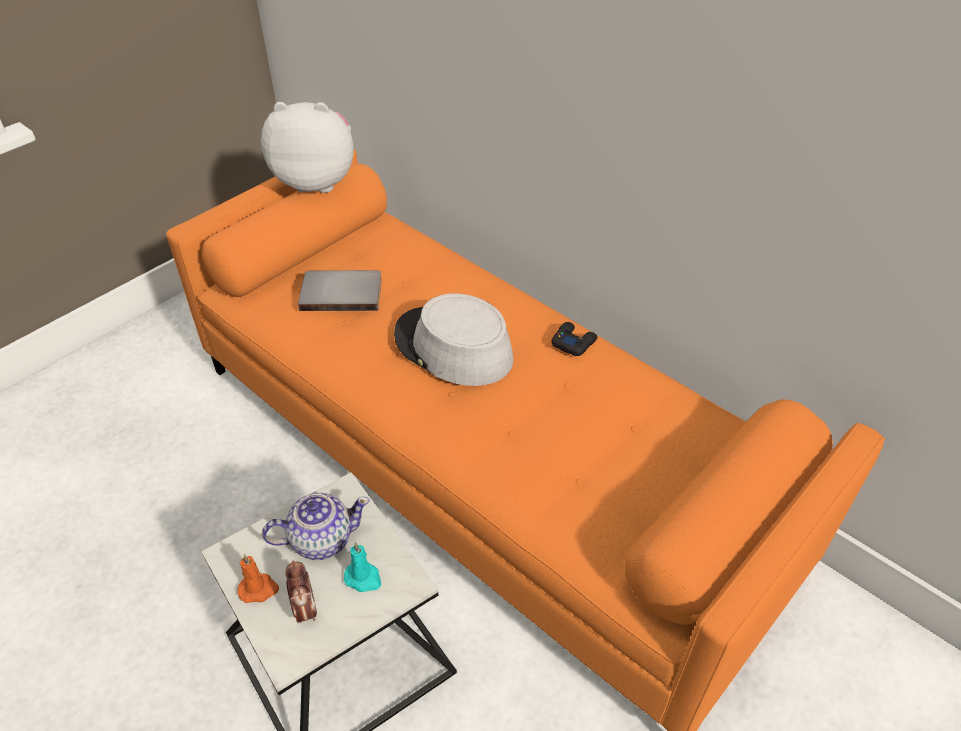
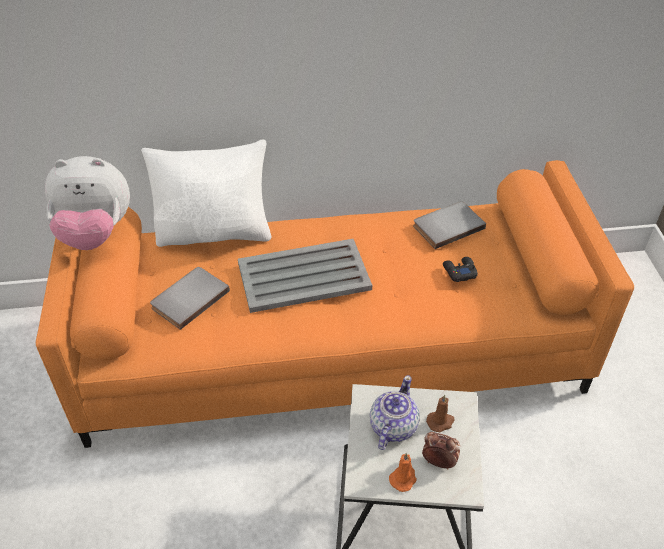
camera: 50 degrees left, 0 degrees up
plush toy [261,102,354,193] -> plush toy turned 135 degrees counterclockwise [45,156,130,250]
turquoise candle [344,542,381,592] -> brown candle [426,395,454,432]
grey hat [394,293,513,386] -> grey tray [238,239,372,313]
black game controller [552,322,597,356] -> black game controller moved to [443,257,478,282]
none -> white pillow [141,139,272,247]
none -> grey book [413,201,486,249]

